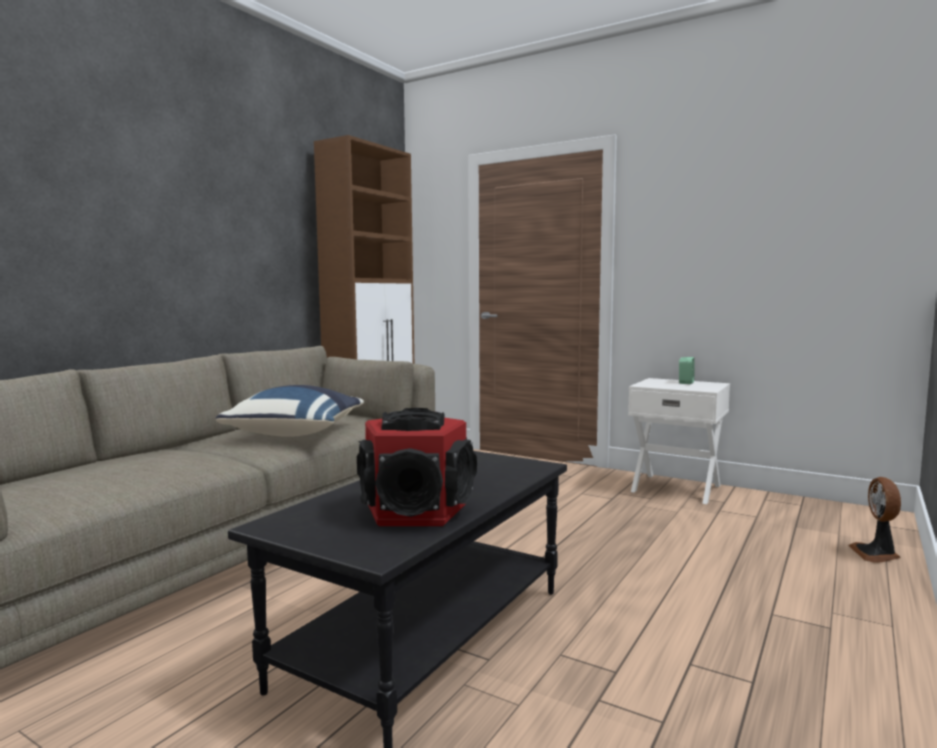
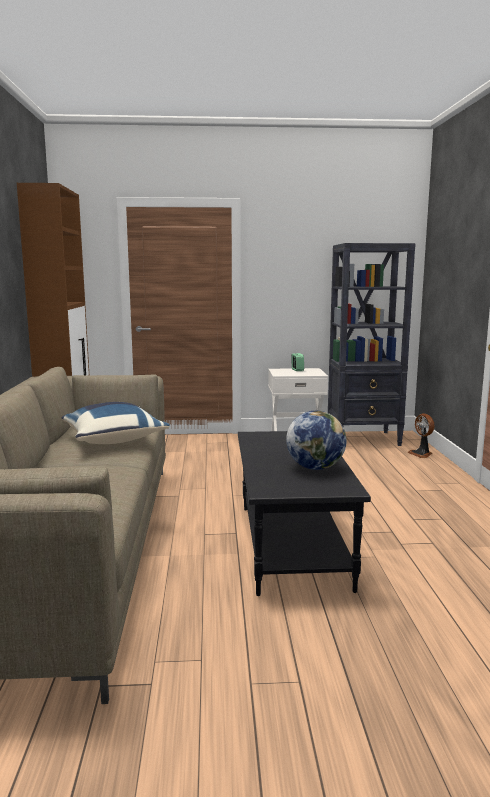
camera: 35 degrees left, 5 degrees up
speaker [357,408,477,526] -> globe [286,411,347,470]
none -> black bookcase [328,243,416,446]

